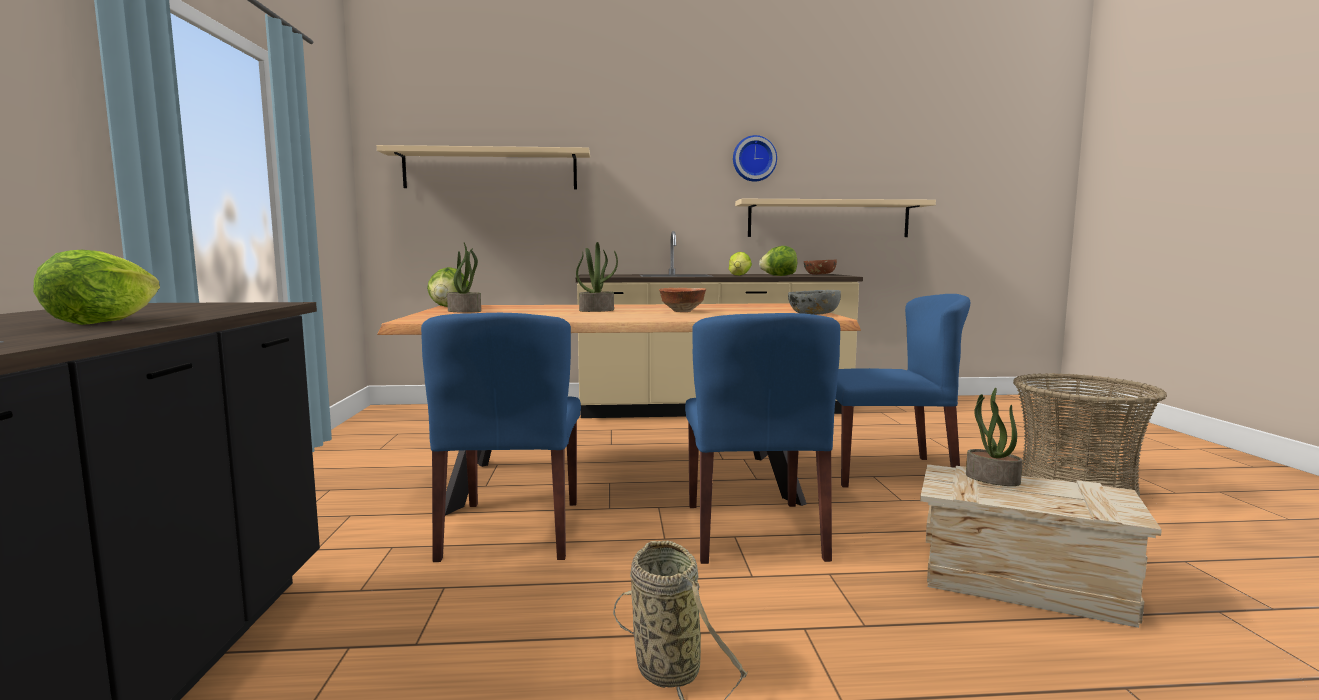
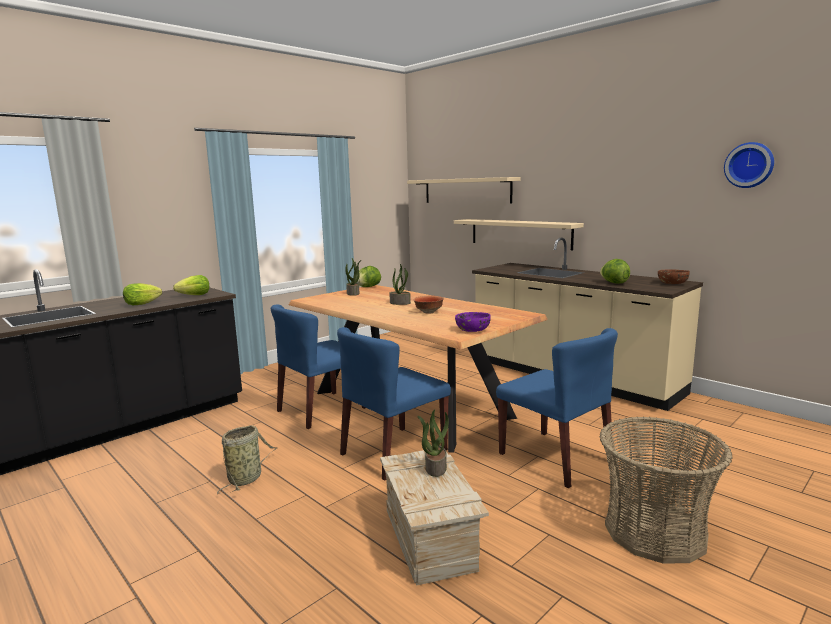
camera: 50 degrees right, 5 degrees up
lettuce [729,252,752,276] -> lettuce moved to [173,275,209,295]
wall clock [733,135,777,182] -> wall clock moved to [724,142,774,188]
beige shelf [735,199,936,237] -> beige shelf moved to [454,219,584,250]
grey bowl [788,290,841,315] -> purple bowl [455,312,491,332]

